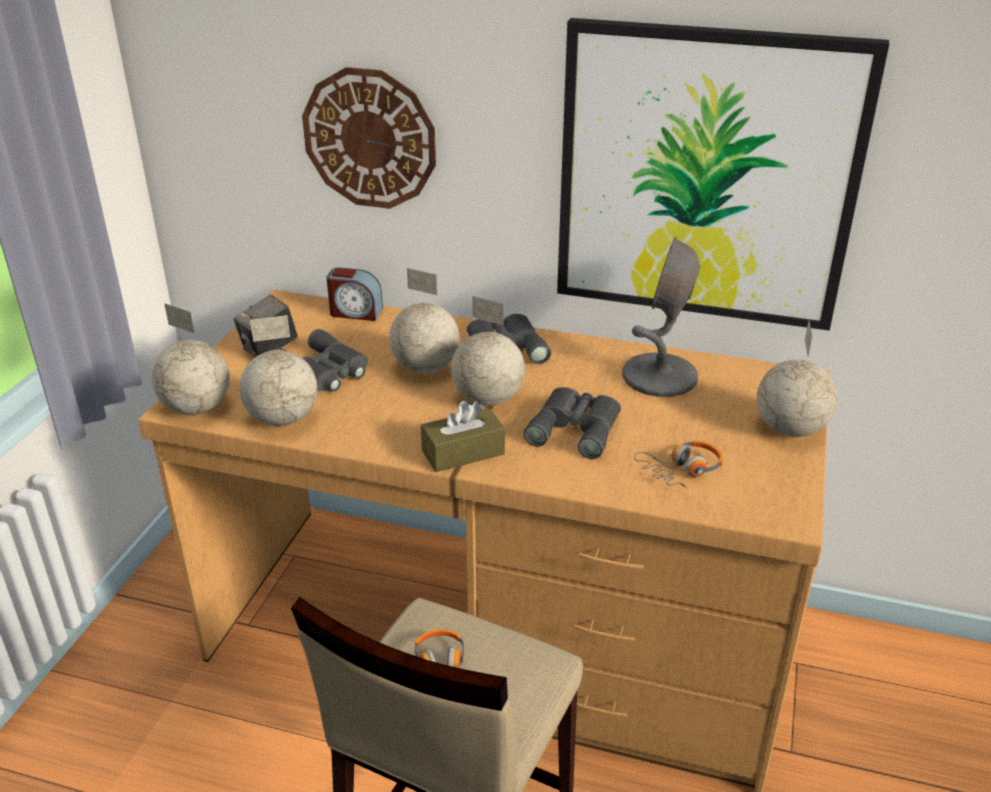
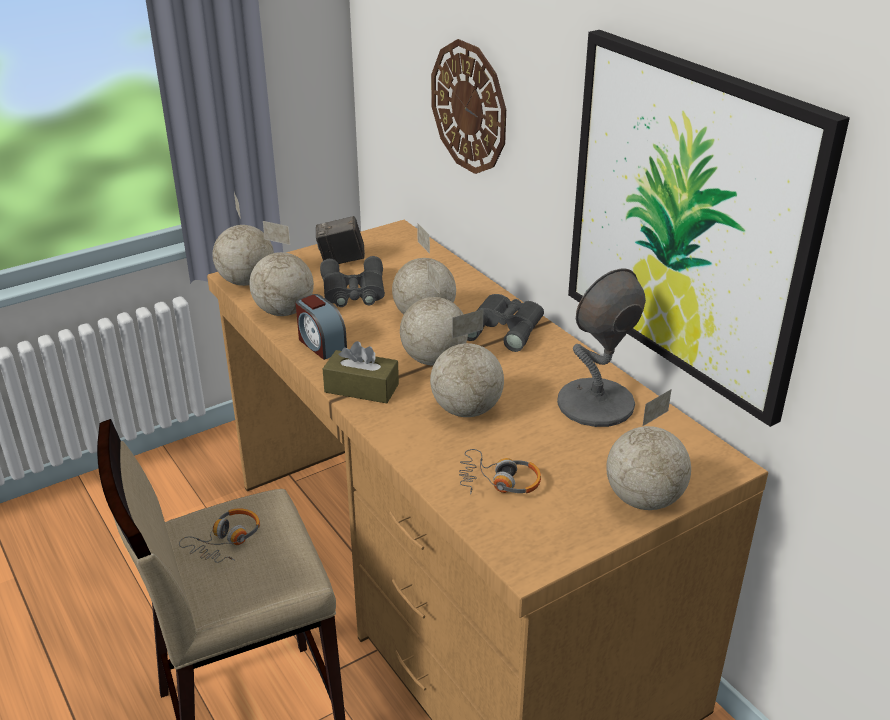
camera: 40 degrees right, 0 degrees up
alarm clock [326,268,383,321] -> alarm clock moved to [296,294,347,360]
grey binoculars [523,387,621,459] -> globe [430,309,504,417]

